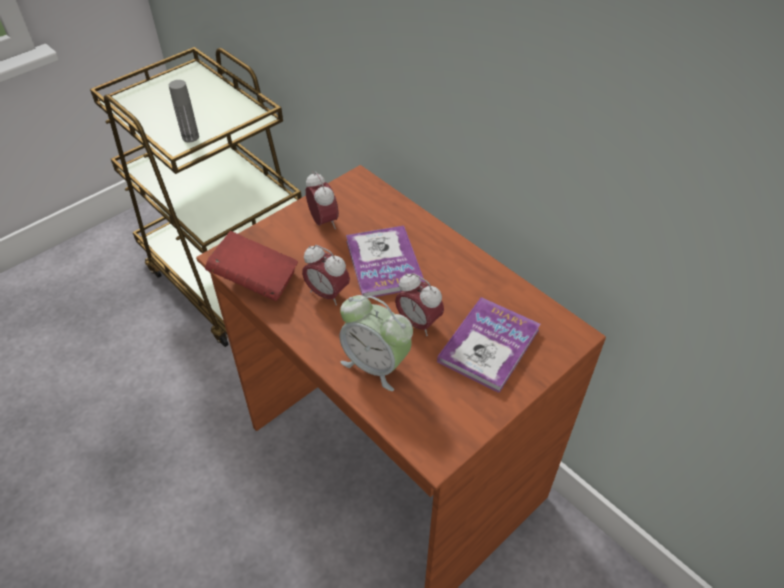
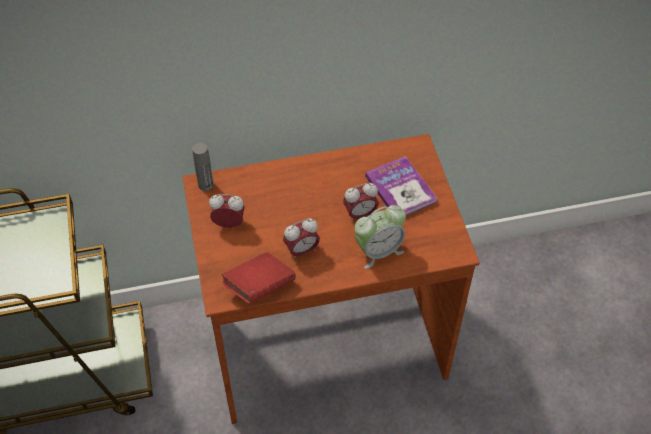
camera: 60 degrees left, 5 degrees up
grey bottle [169,80,199,142] -> grey bottle moved to [192,142,214,191]
book [346,225,425,297] -> none

